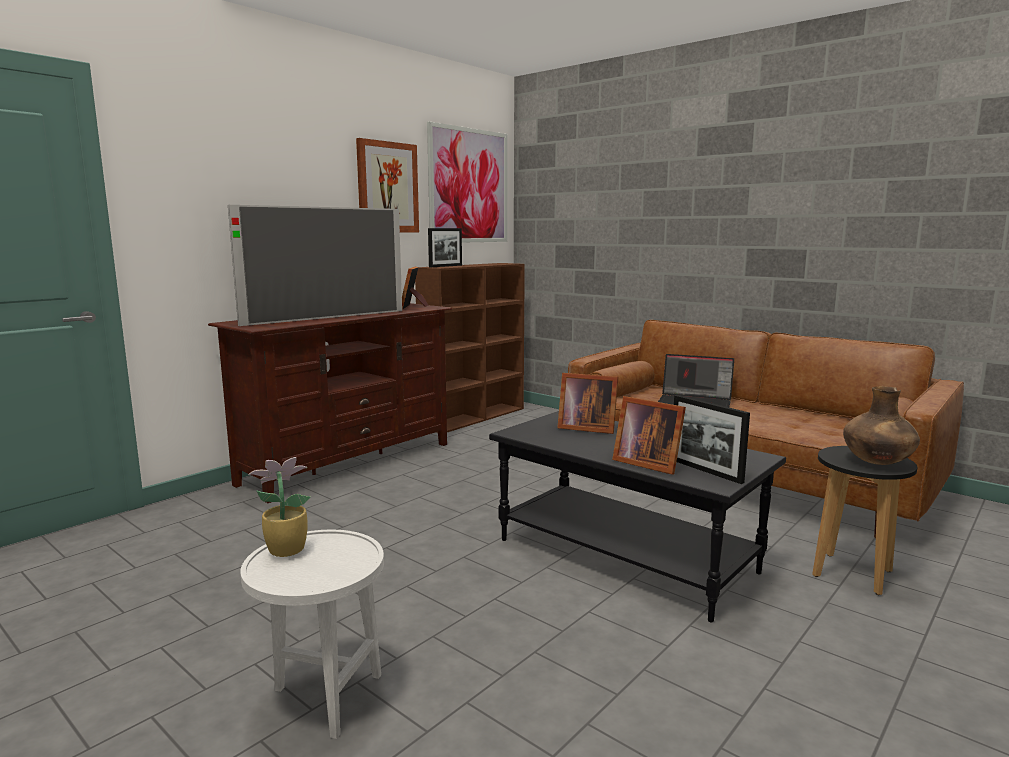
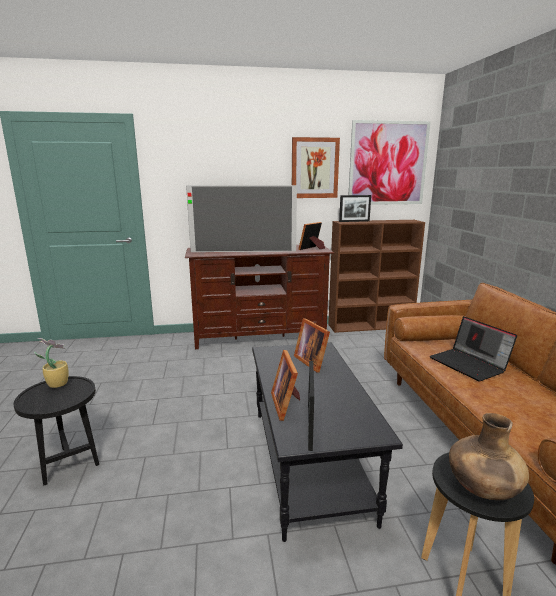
camera: 40 degrees right, 5 degrees up
white side table [240,530,384,739] -> black side table [14,376,99,486]

